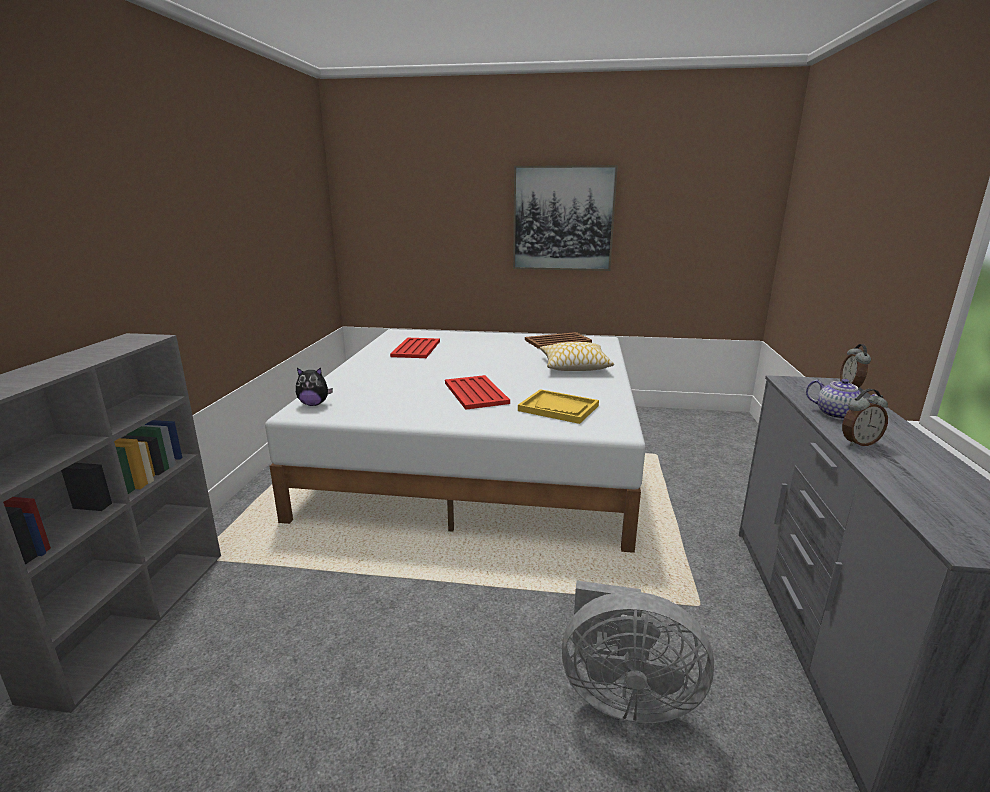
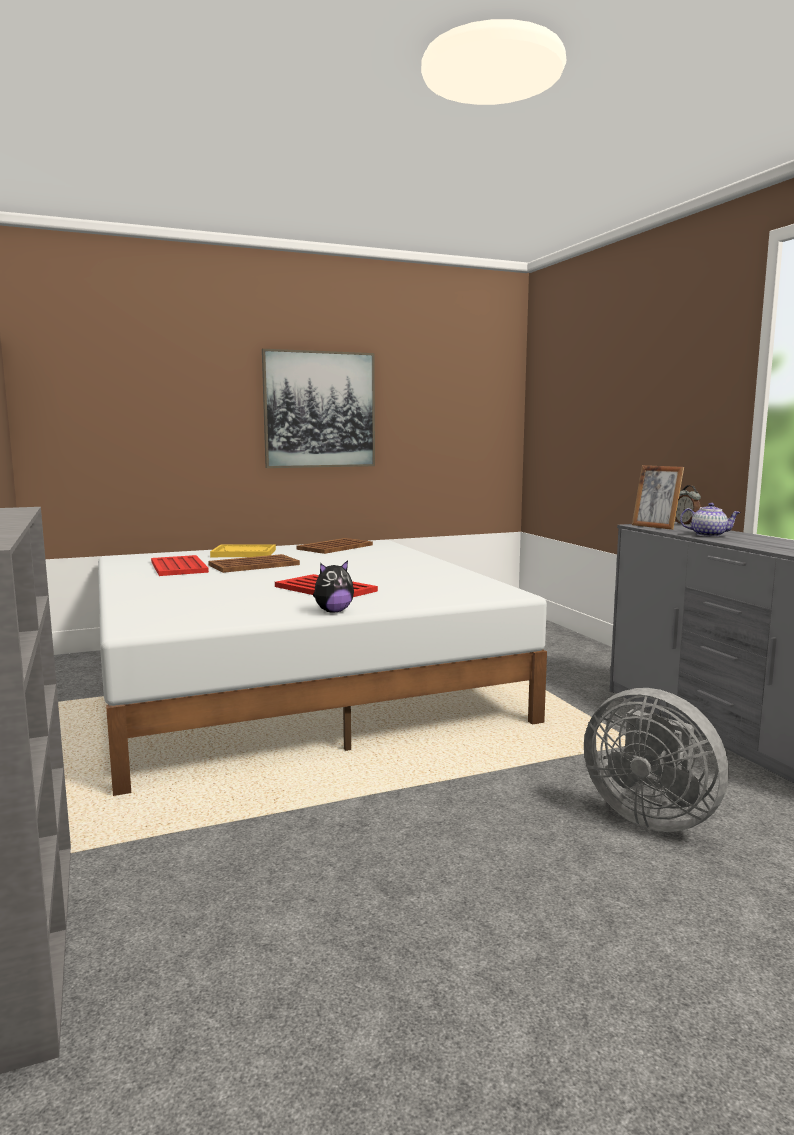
camera: 30 degrees left, 10 degrees down
plush toy [296,367,333,406] -> plush toy moved to [313,560,354,613]
yellow tray [518,389,599,424] -> yellow tray moved to [210,544,276,557]
pillow [540,342,614,371] -> none
grey fan [562,581,714,723] -> grey fan turned 60 degrees clockwise [584,688,729,832]
alarm clock [842,389,888,446] -> none
none -> brown tray [208,554,300,573]
none -> picture frame [632,465,684,530]

